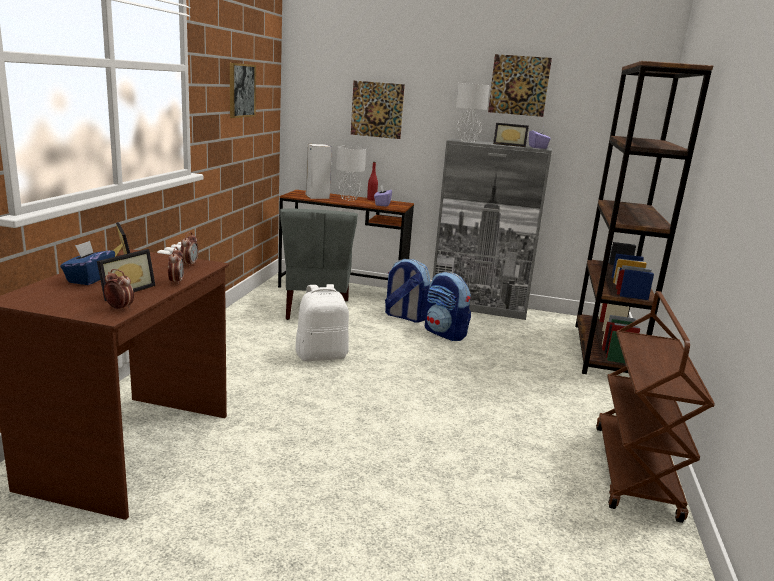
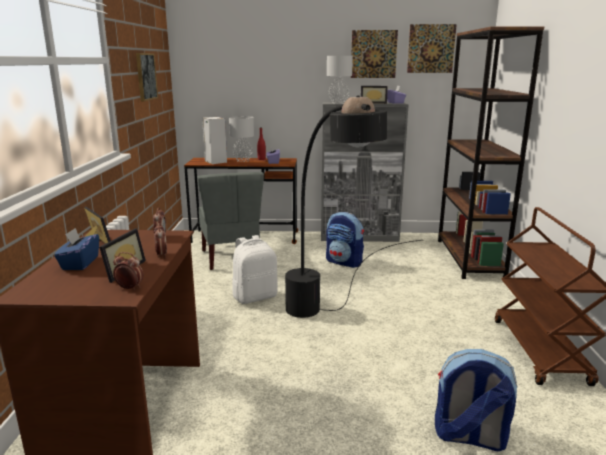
camera: 10 degrees left, 0 degrees up
picture [351,81,405,139] -> picture moved to [407,24,457,73]
backpack [385,259,430,322] -> backpack moved to [435,349,517,451]
none -> black floor lamp [285,95,422,318]

